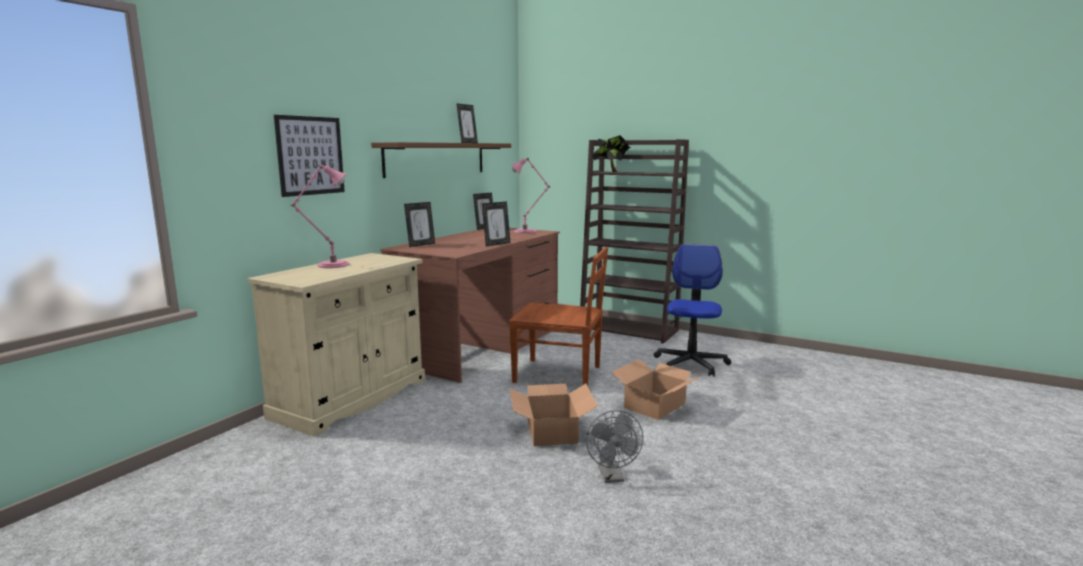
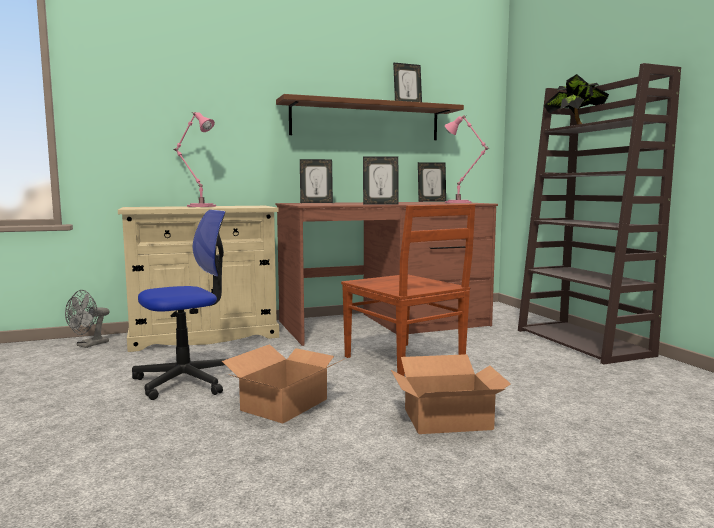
camera: 40 degrees right, 5 degrees down
picture [274,115,345,197] -> none
grey fan [586,410,644,483] -> grey fan moved to [65,290,109,348]
office chair [654,244,731,376] -> office chair moved to [132,210,229,400]

